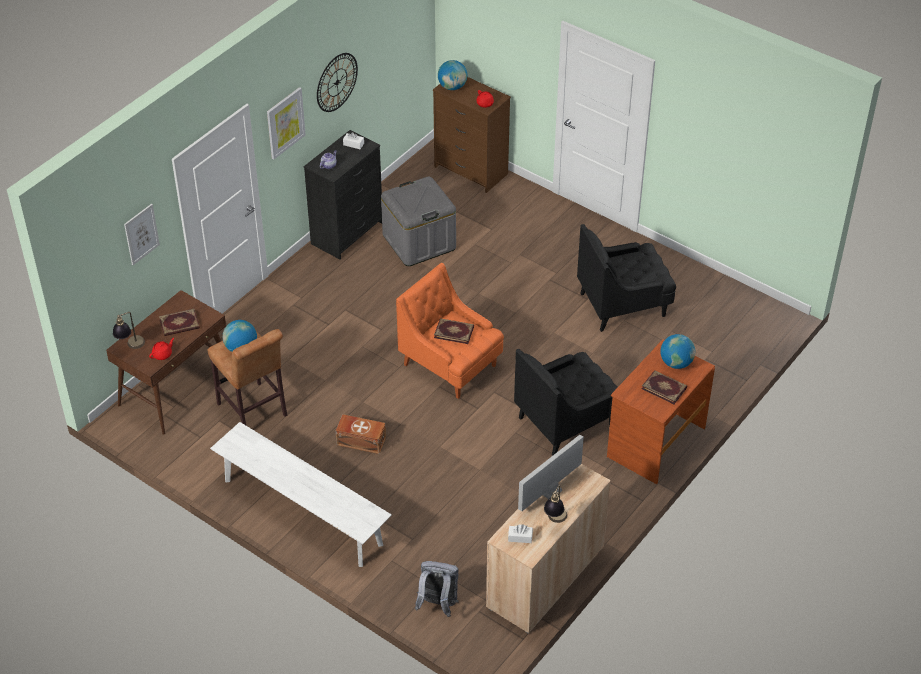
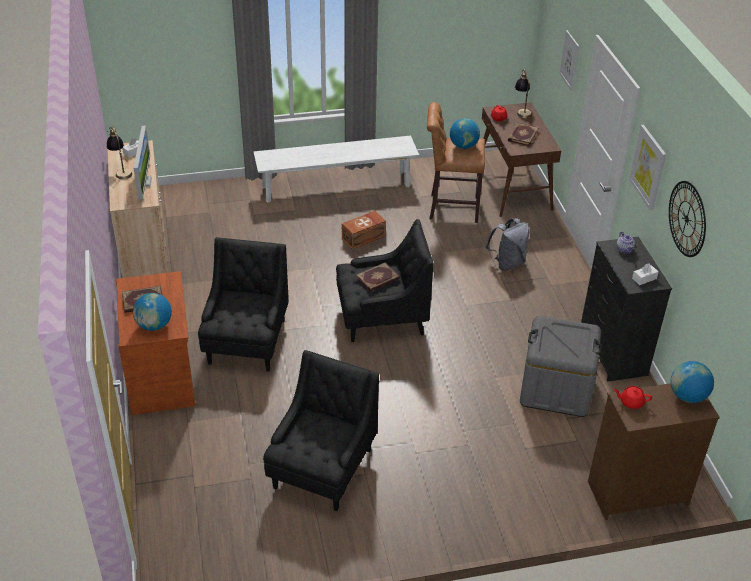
camera: 130 degrees right, 5 degrees down
orange armchair [396,263,504,399] -> black armchair [336,219,433,342]
grey backpack [415,561,459,617] -> grey backpack moved to [485,218,529,271]

